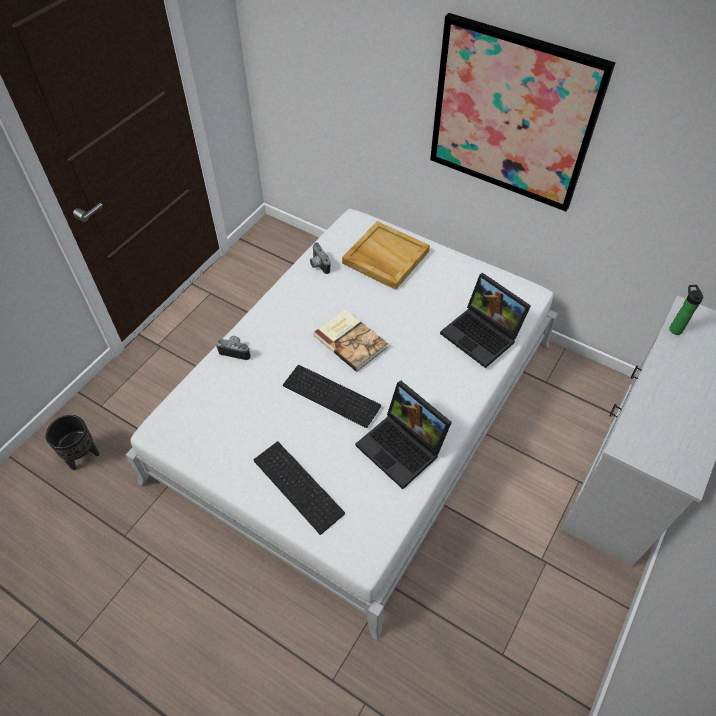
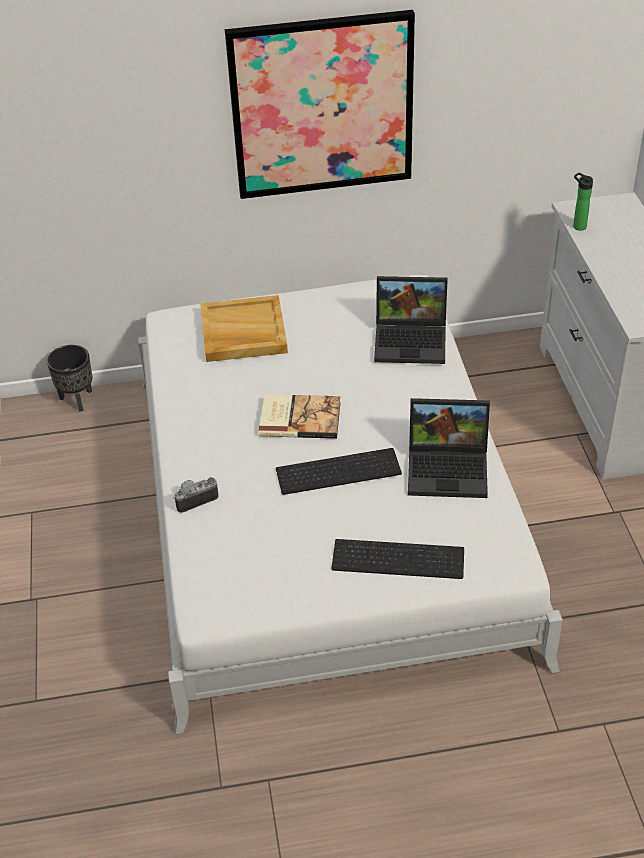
camera: 40 degrees left, 10 degrees down
black planter [46,415,99,471] -> black planter moved to [47,345,92,412]
camera [310,242,330,274] -> none

